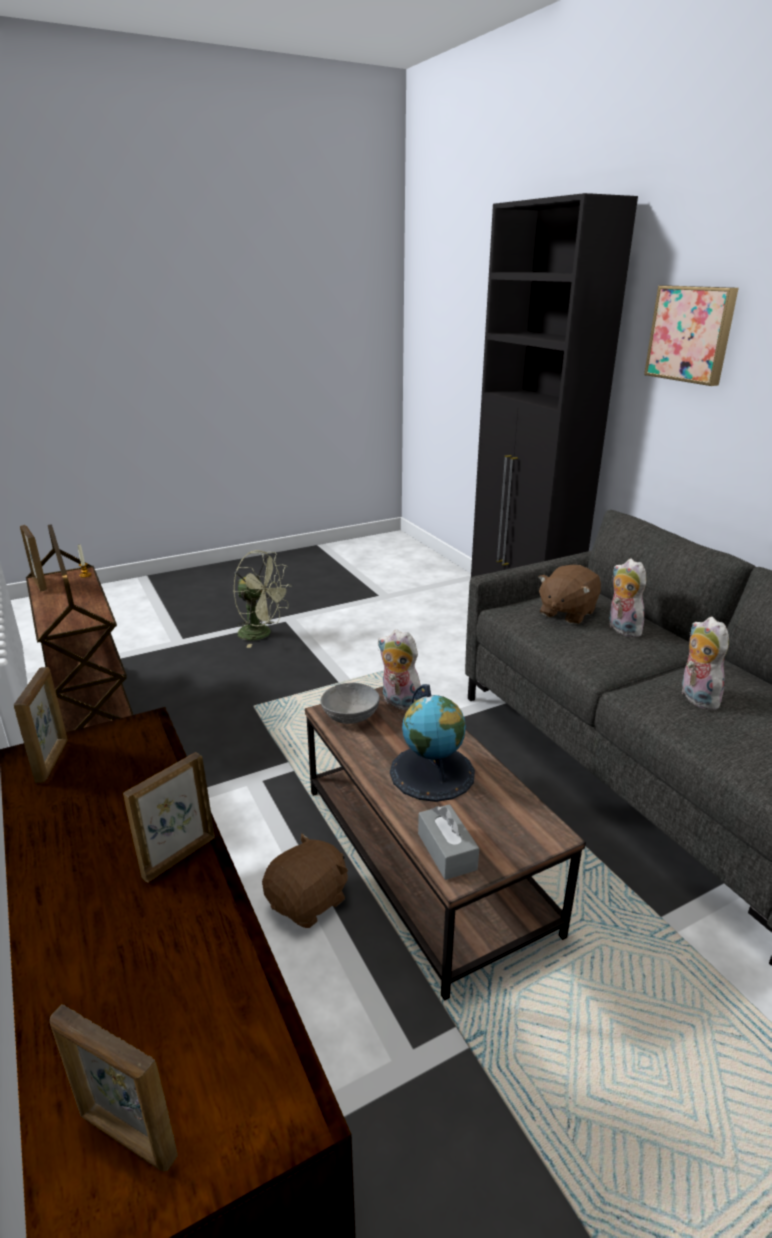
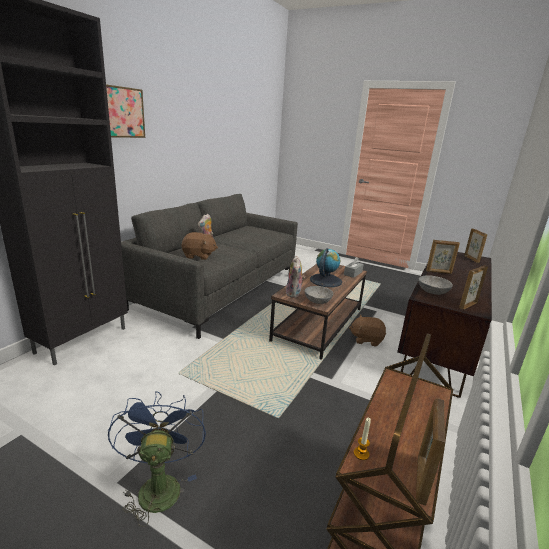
camera: 125 degrees left, 5 degrees down
green fan [233,550,292,648] -> blue fan [108,391,206,527]
plush toy [680,617,729,710] -> none
none -> grey bowl [419,275,453,295]

